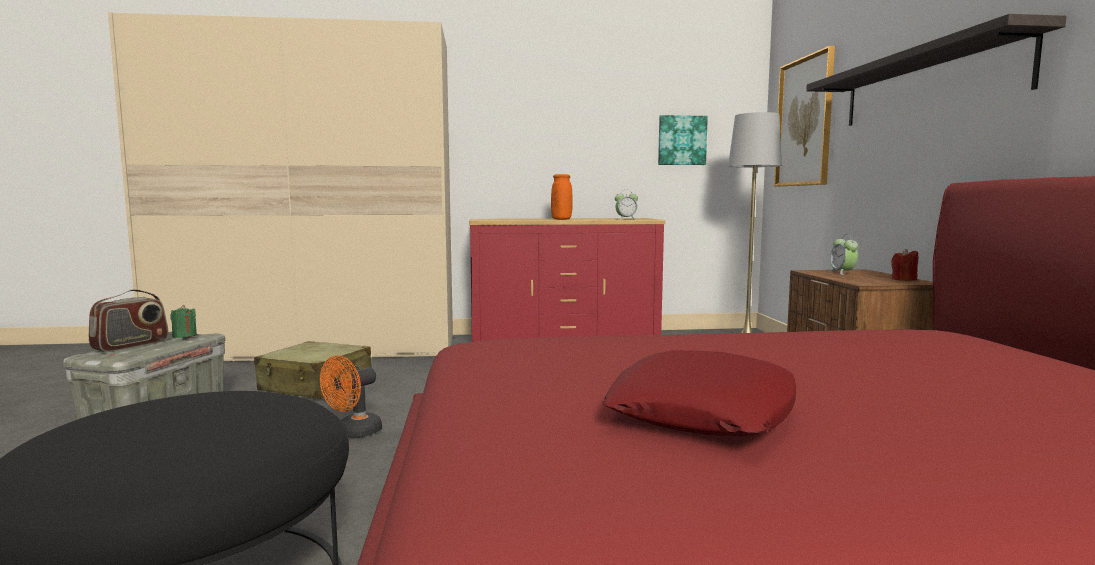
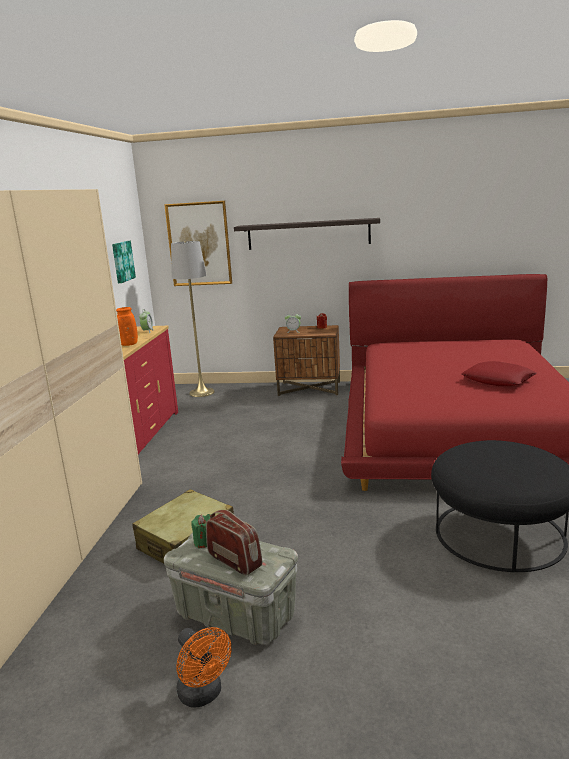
camera: 75 degrees left, 10 degrees up
orange fan [320,355,382,438] -> orange fan moved to [176,627,231,708]

